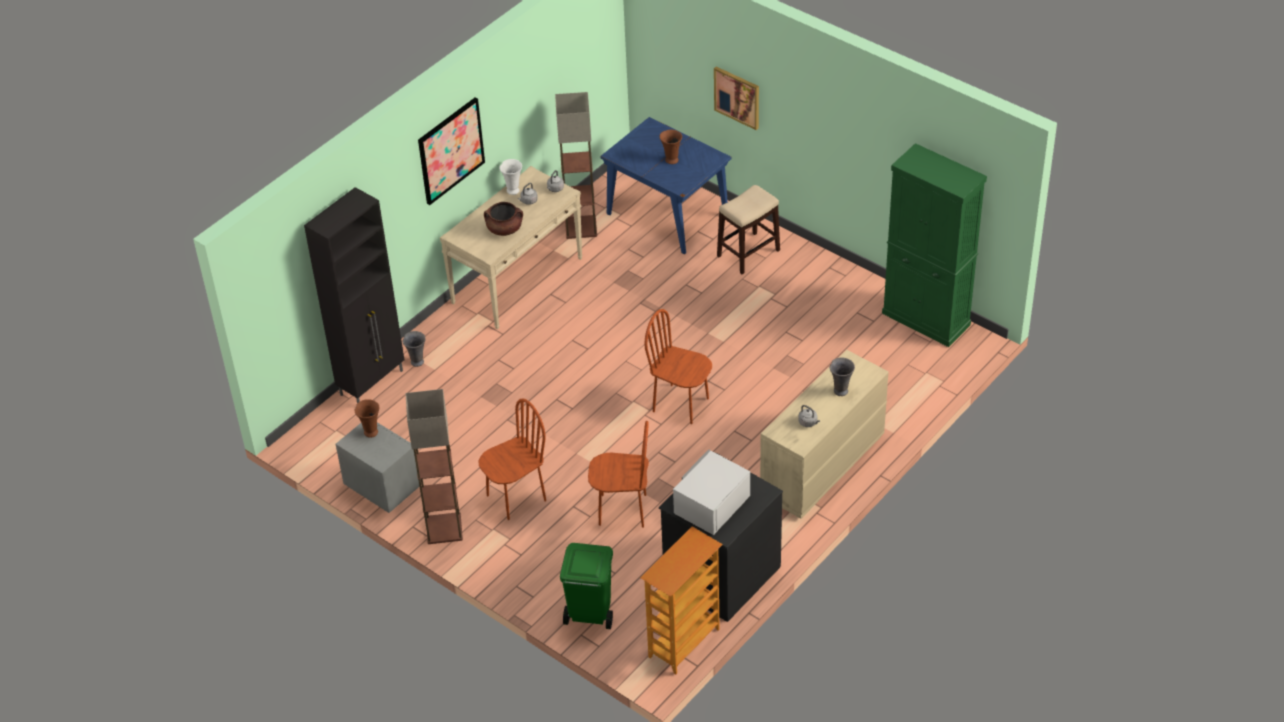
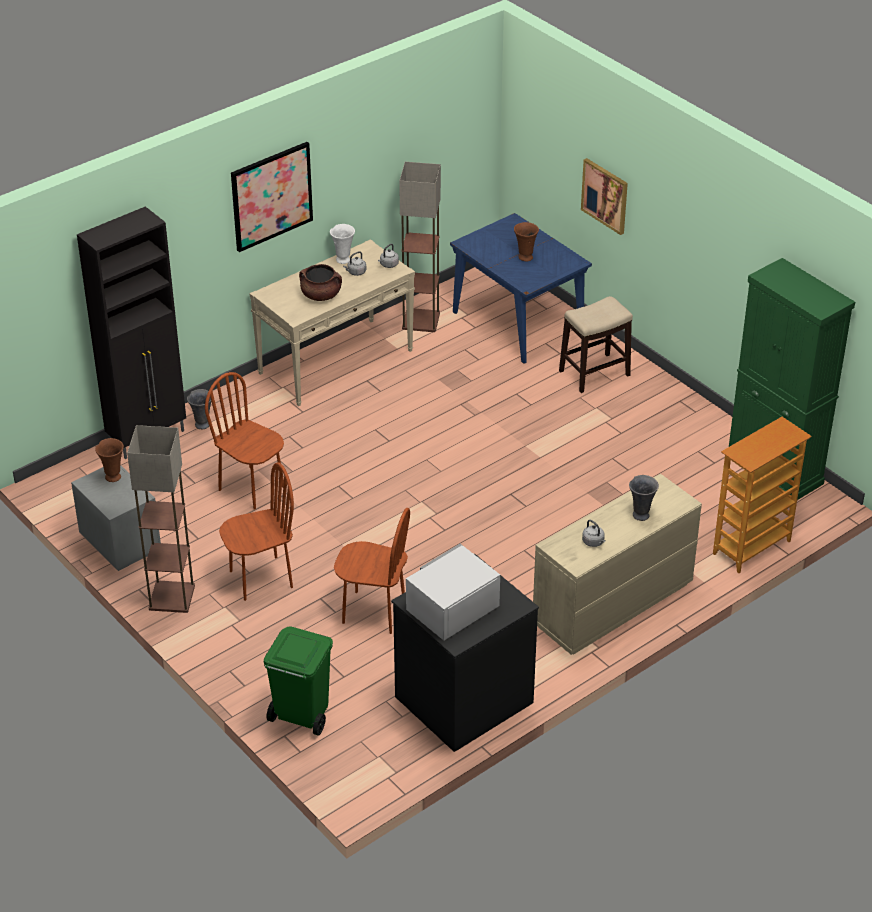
camera: 10 degrees right, 5 degrees down
bookcase [640,526,722,674] -> bookcase moved to [713,417,812,573]
brown chair [645,309,712,424] -> brown chair moved to [205,372,284,510]

